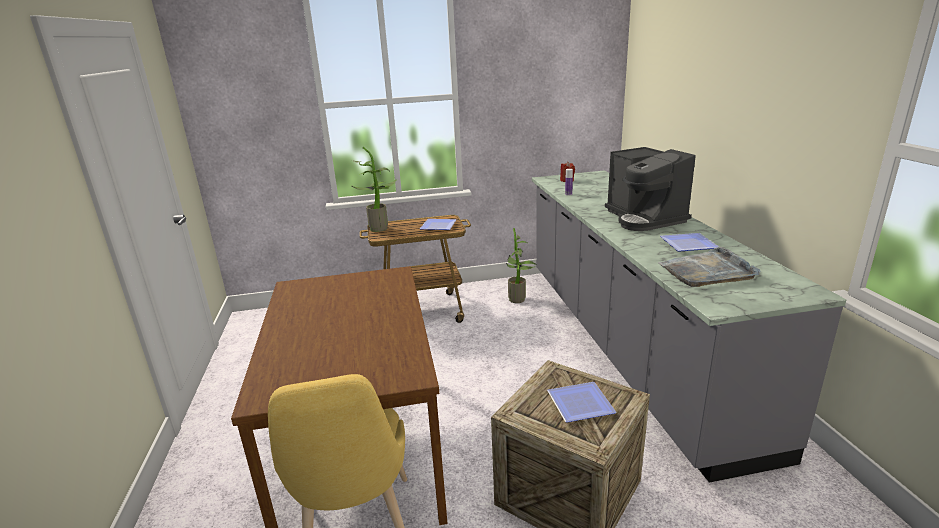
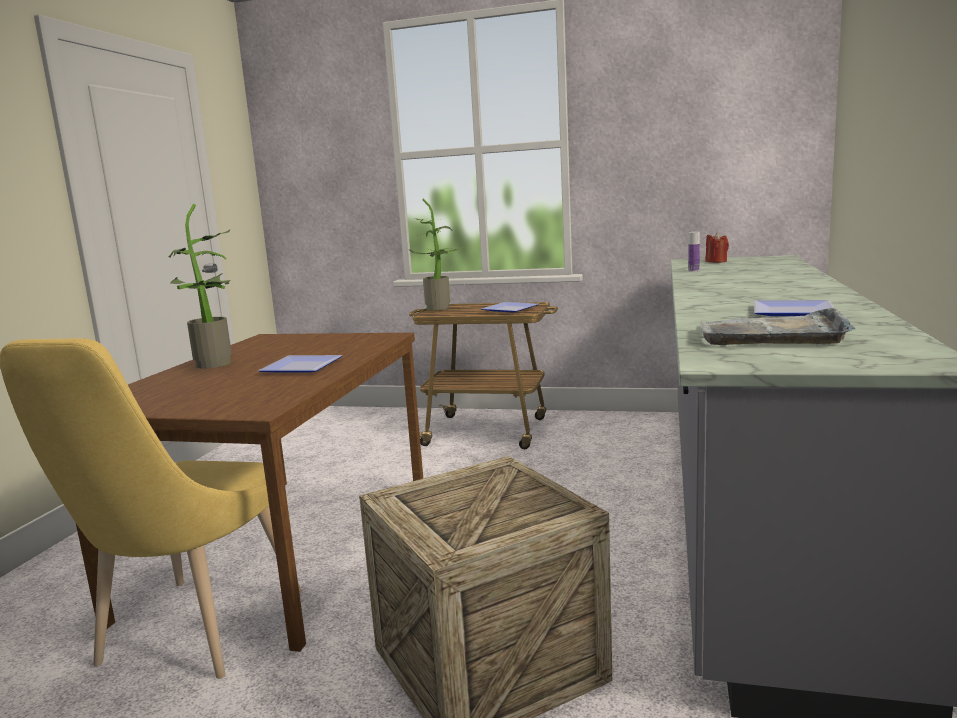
camera: 25 degrees right, 10 degrees down
potted plant [506,228,537,303] -> potted plant moved to [169,204,232,369]
plate [547,382,617,423] -> plate moved to [258,355,342,372]
coffee machine [605,147,696,231] -> none

